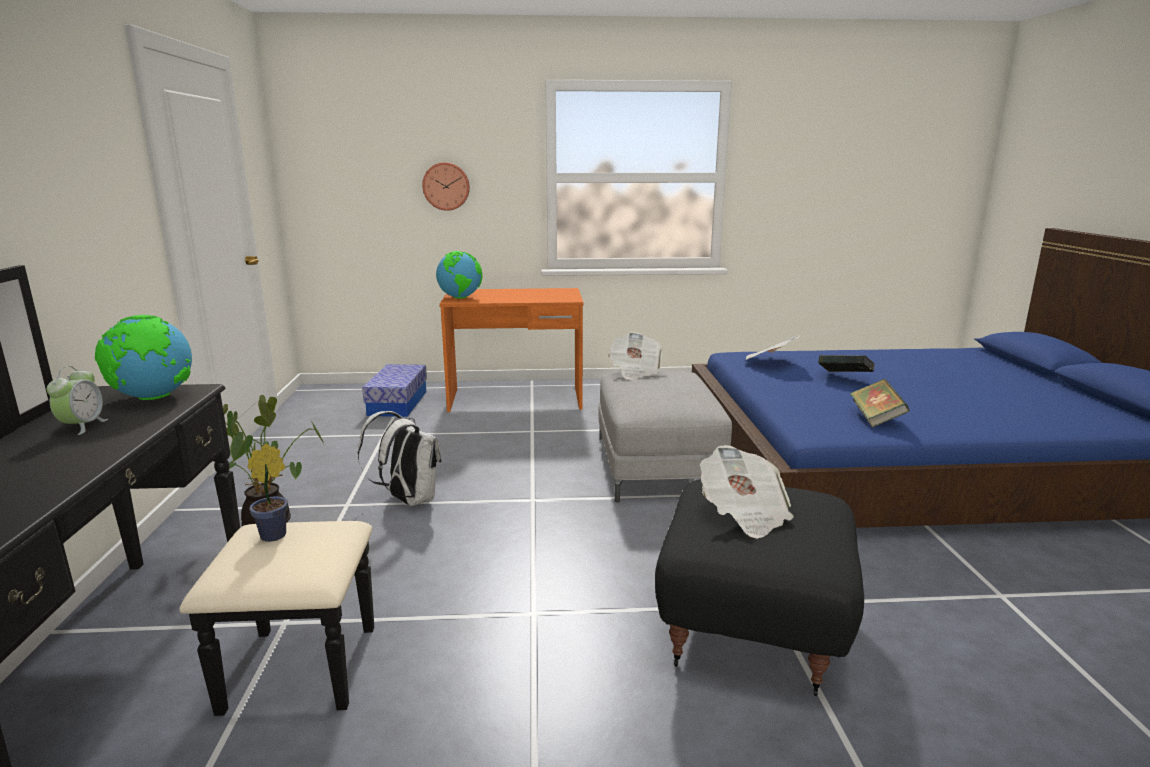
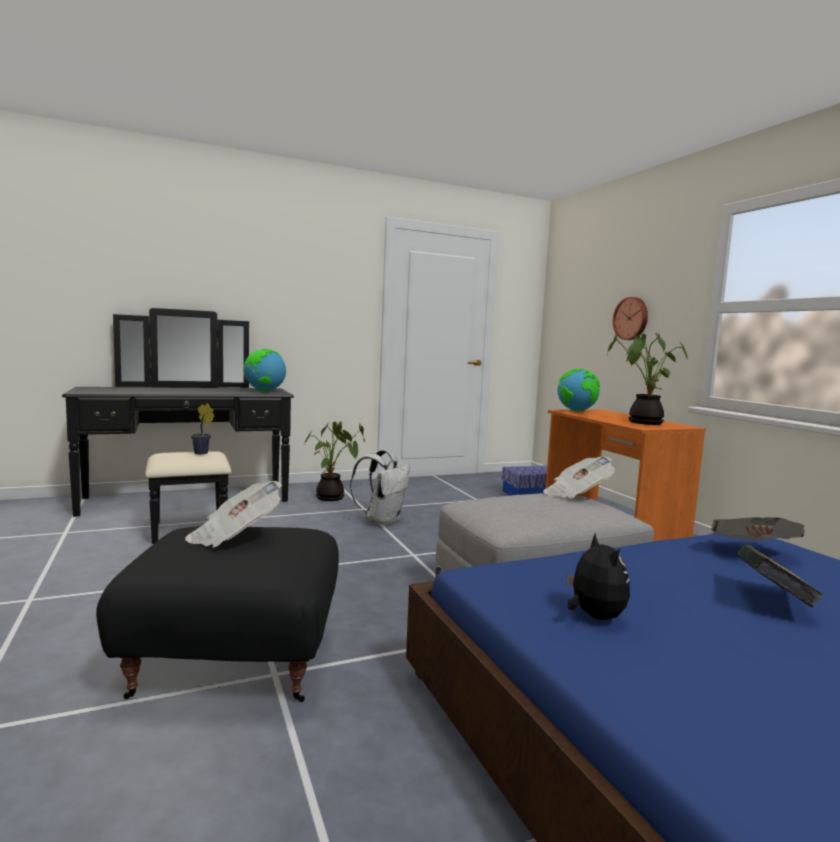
camera: 70 degrees right, 10 degrees down
alarm clock [47,366,108,435] -> none
book [850,379,910,428] -> plush toy [567,533,630,620]
none -> potted plant [607,333,688,425]

